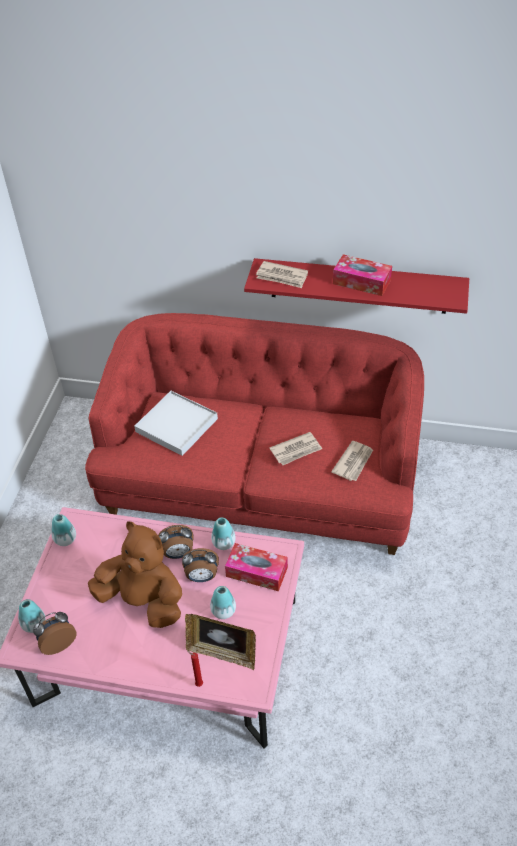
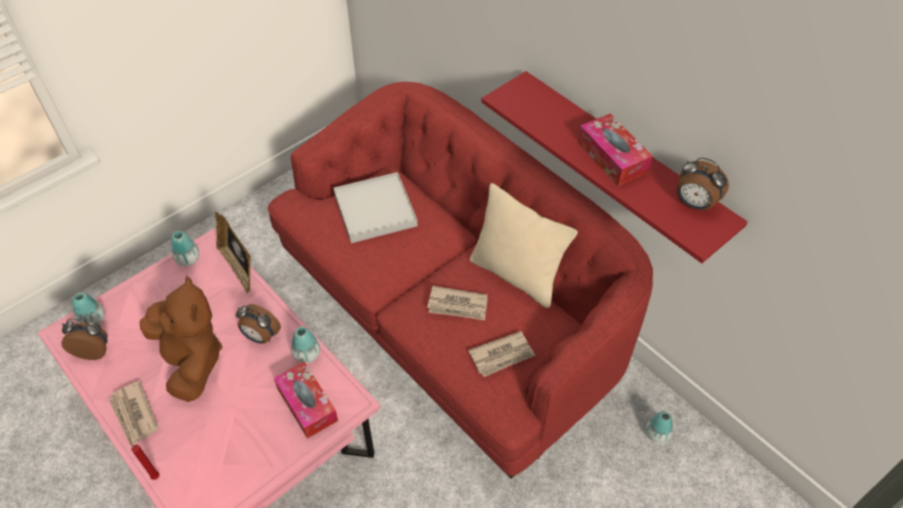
camera: 35 degrees right, 5 degrees up
alarm clock [182,548,219,582] -> alarm clock moved to [677,157,729,211]
picture frame [185,614,256,670] -> picture frame moved to [215,212,251,294]
vase [210,586,236,619] -> vase moved to [646,411,673,443]
newspaper [256,261,308,288] -> newspaper moved to [108,381,159,446]
none -> beige pillow [470,183,578,308]

